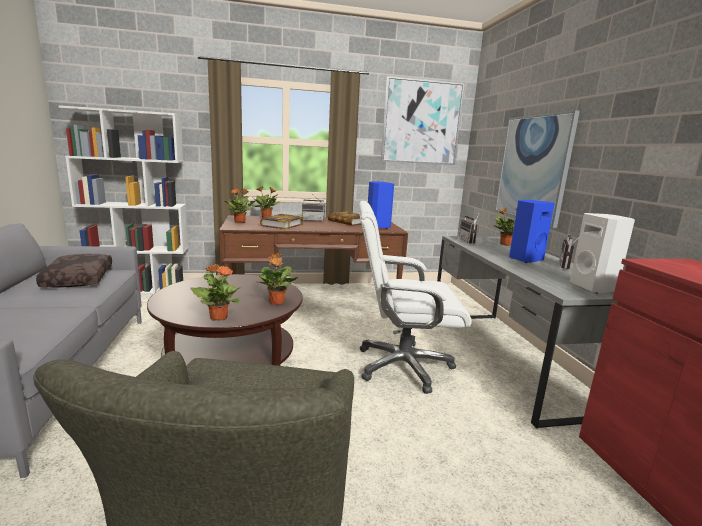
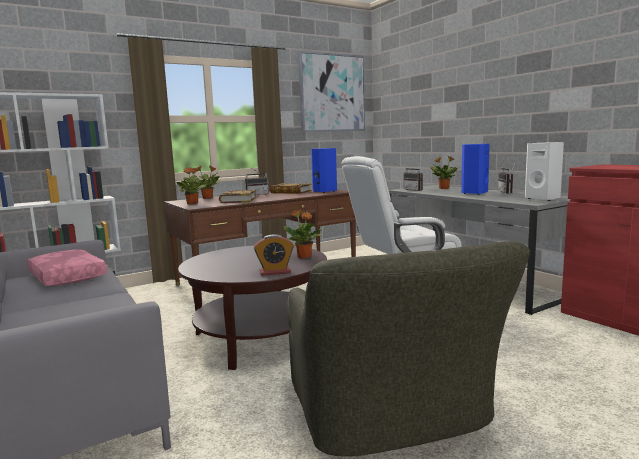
camera: 20 degrees left, 5 degrees down
brown pillow [36,254,112,288] -> pink pillow [27,249,107,286]
potted plant [190,264,242,321] -> alarm clock [254,234,294,276]
picture [495,110,580,228] -> none

